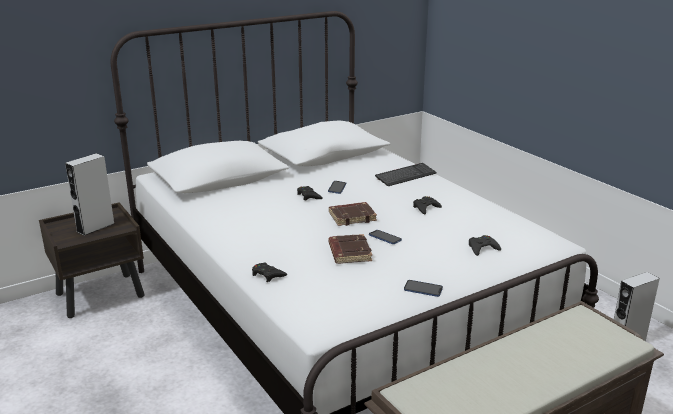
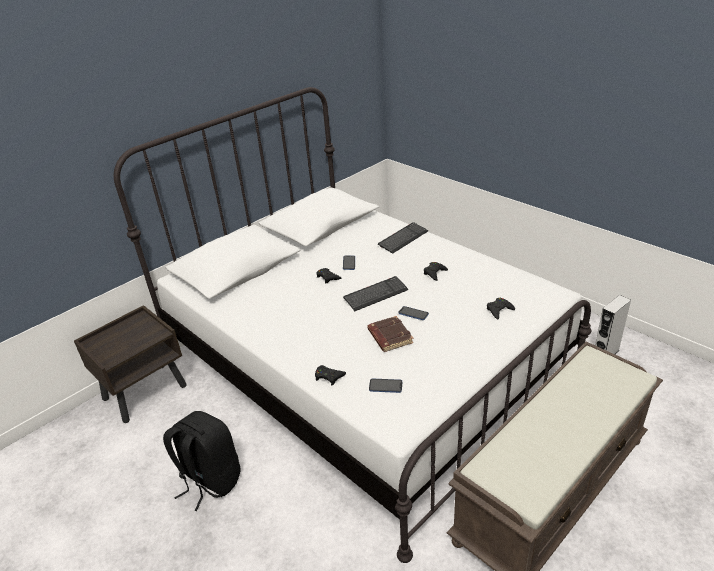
camera: 10 degrees left, 10 degrees up
grey speaker [65,153,115,236] -> none
brown book [329,202,377,226] -> keyboard [343,276,408,311]
phone [404,280,443,297] -> phone moved to [369,379,402,393]
none -> black backpack [163,411,240,511]

